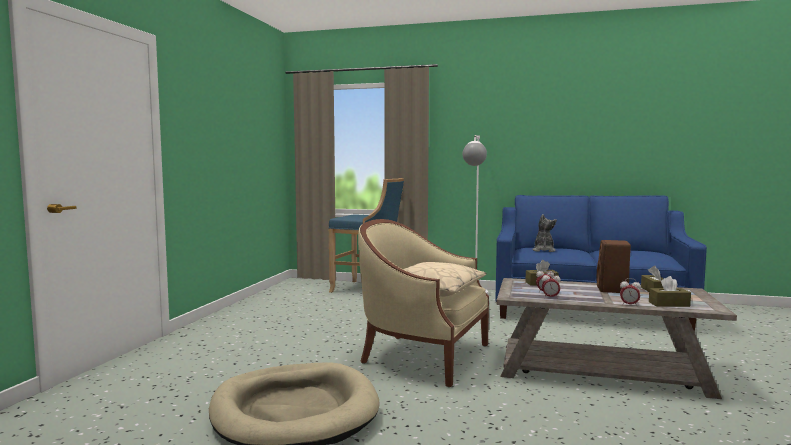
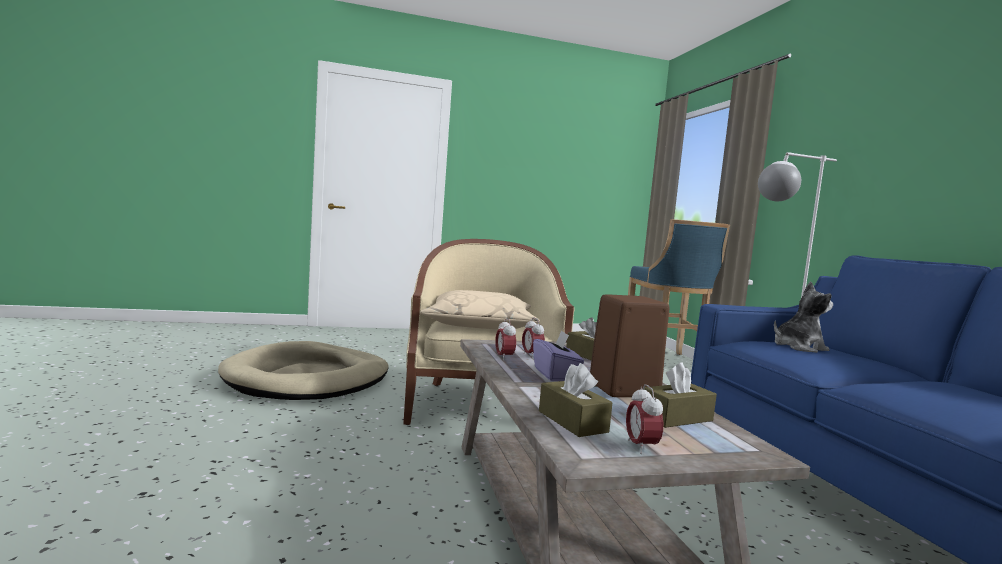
camera: 60 degrees right, 0 degrees up
alarm clock [620,278,641,306] -> alarm clock moved to [626,384,663,454]
none -> purple tissue box [533,330,584,381]

